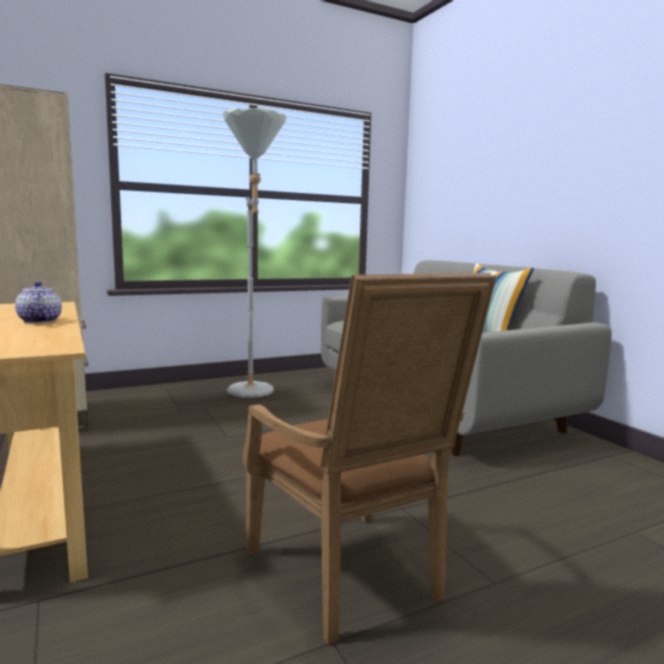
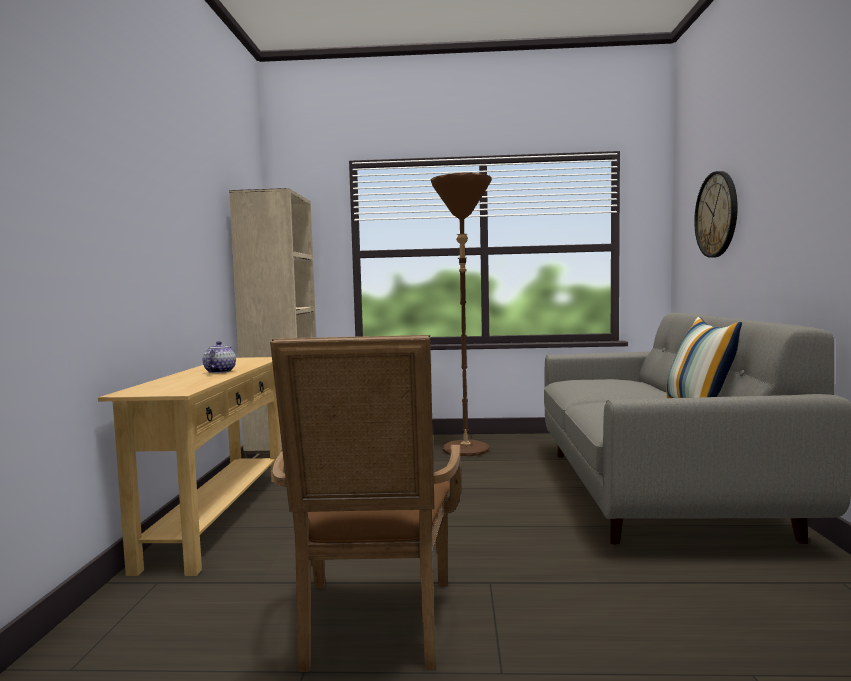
camera: 30 degrees right, 5 degrees down
grey floor lamp [223,108,286,398] -> brown floor lamp [431,173,492,456]
none -> wall clock [694,171,738,258]

